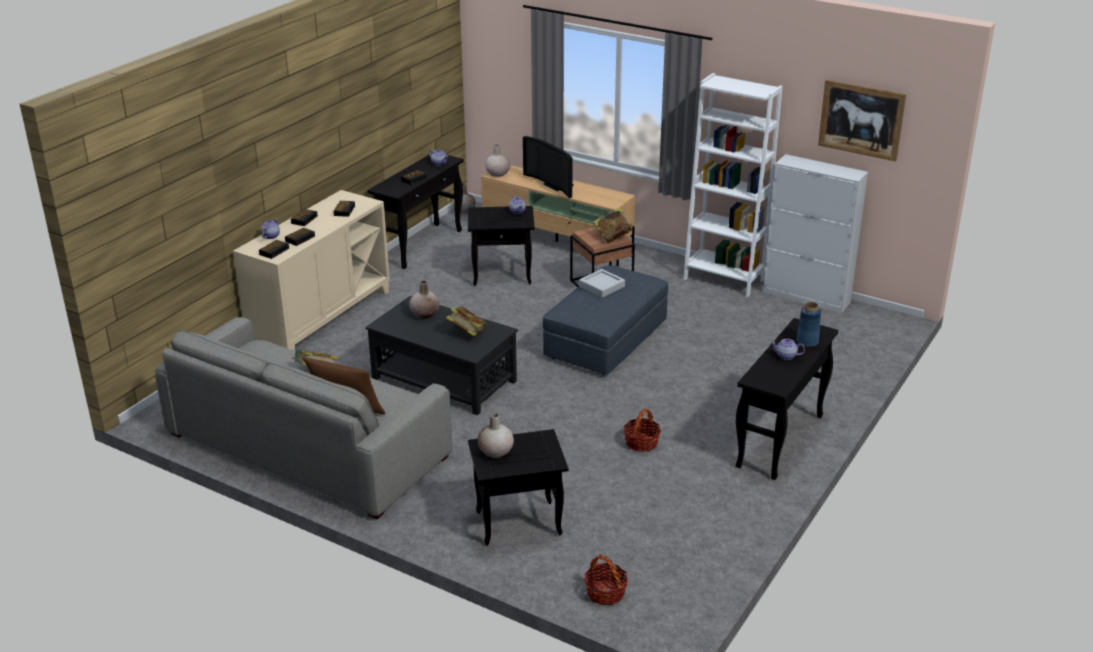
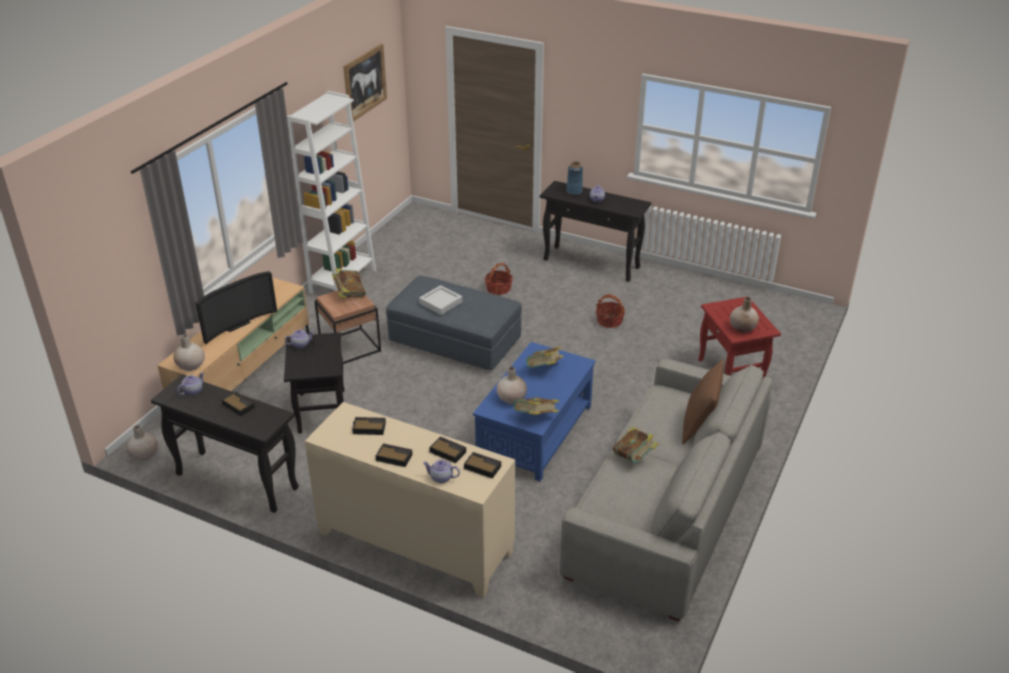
camera: 95 degrees left, 5 degrees up
black coffee table [365,296,518,415] -> blue coffee table [473,342,596,481]
black side table [468,429,569,546] -> red side table [698,296,781,378]
basket [585,554,628,605] -> basket moved to [485,263,513,295]
white cabinet [763,154,868,314] -> none
none -> book [514,397,559,415]

